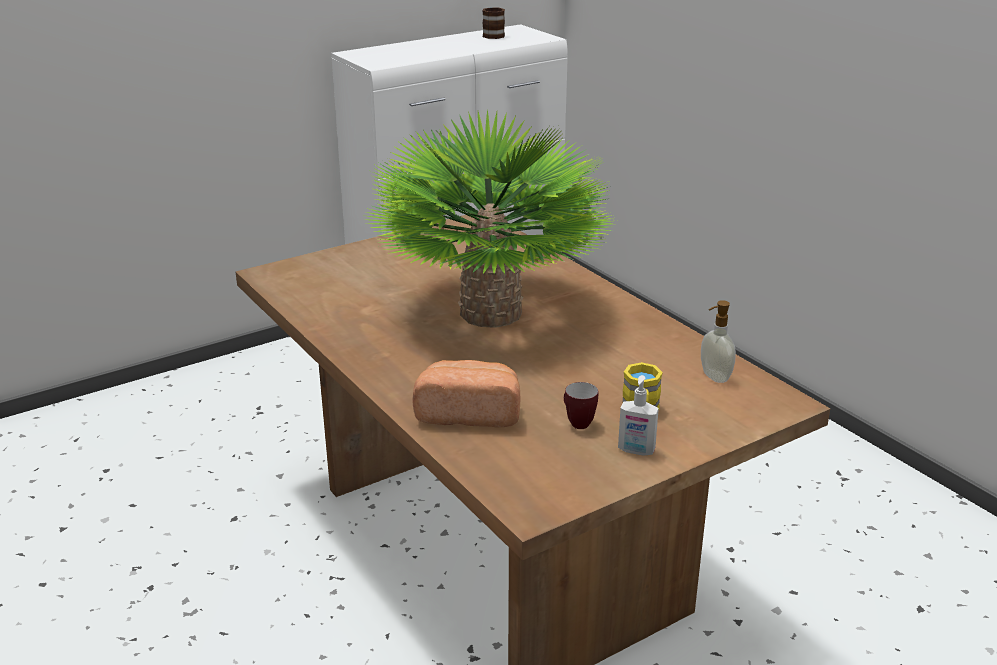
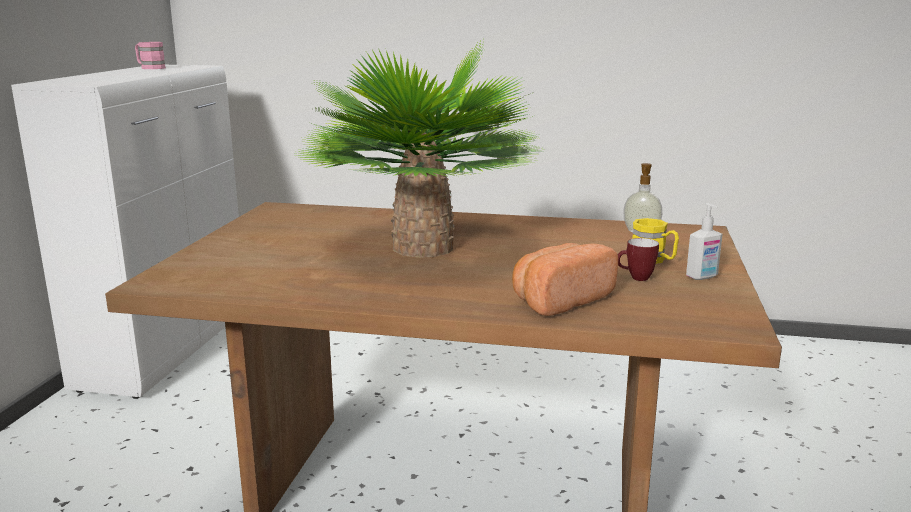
camera: 45 degrees left, 10 degrees down
brown mug [482,7,505,39] -> pink mug [135,42,166,69]

